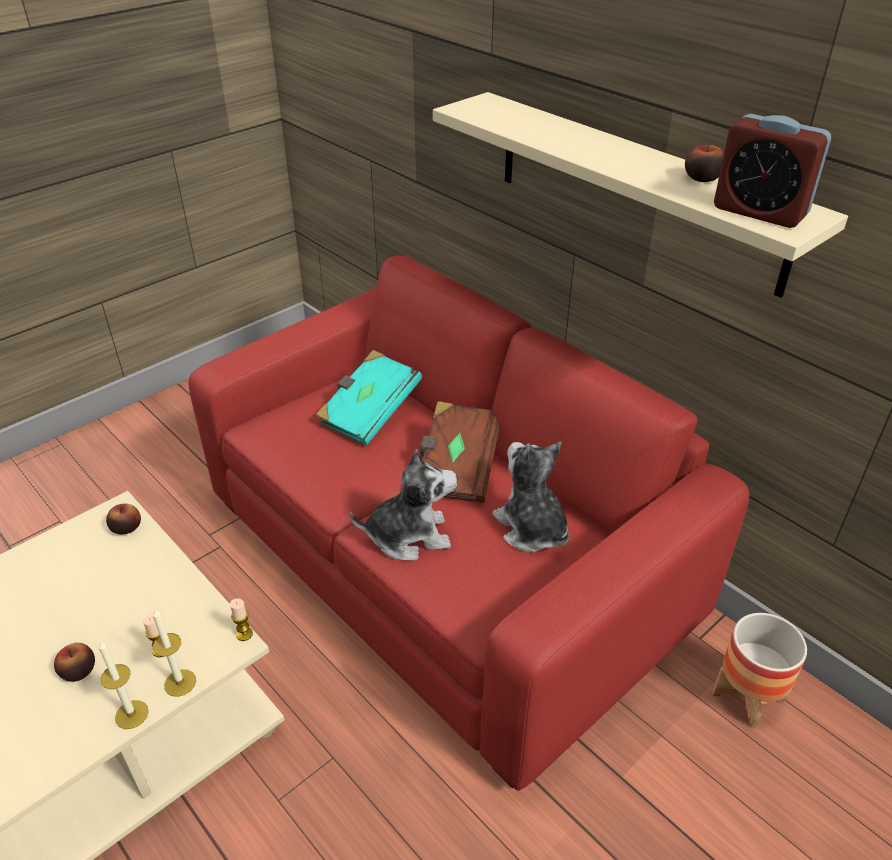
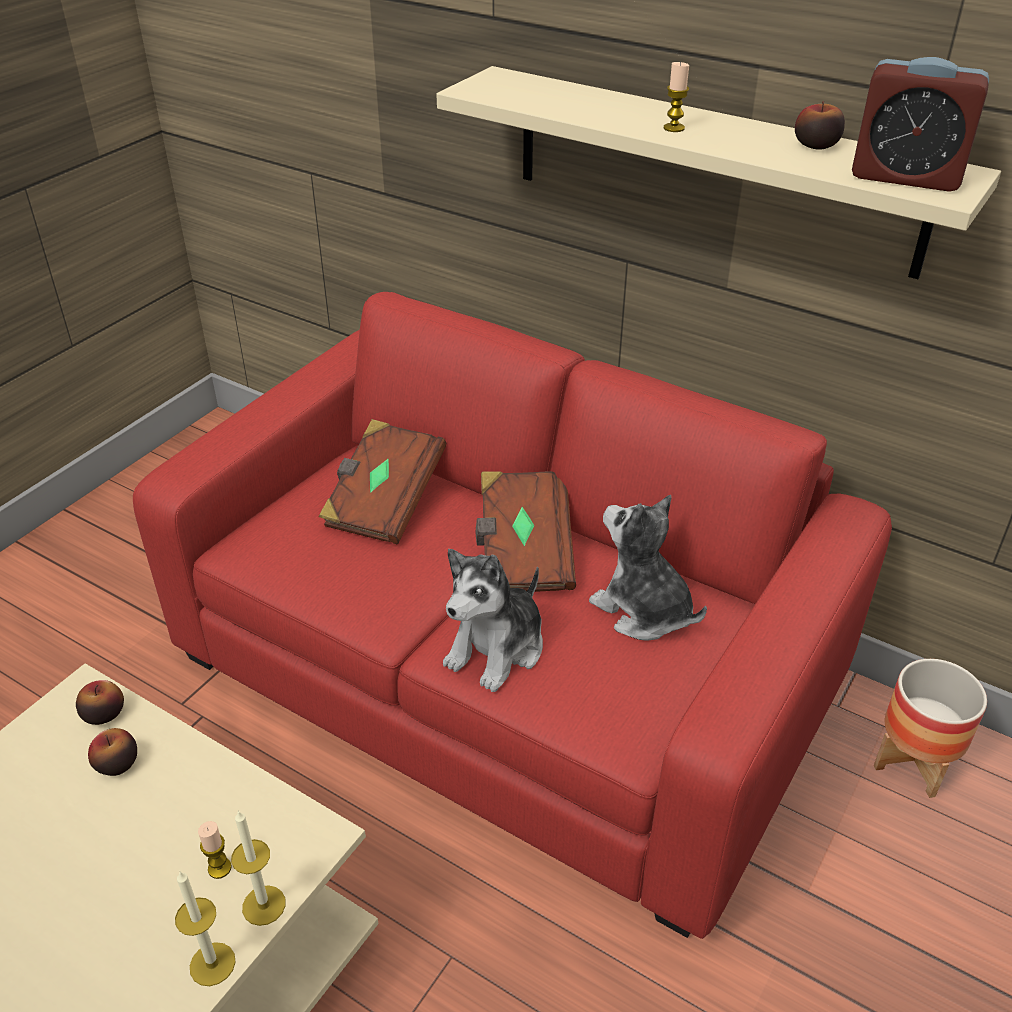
camera: 15 degrees left, 0 degrees up
apple [54,643,95,682] -> apple moved to [88,728,137,776]
candle [230,598,253,641] -> candle moved to [664,62,689,132]
turquoise book [315,350,422,445] -> brown book [318,419,446,544]
plush toy [350,449,457,561] -> plush toy turned 150 degrees clockwise [443,549,543,692]

